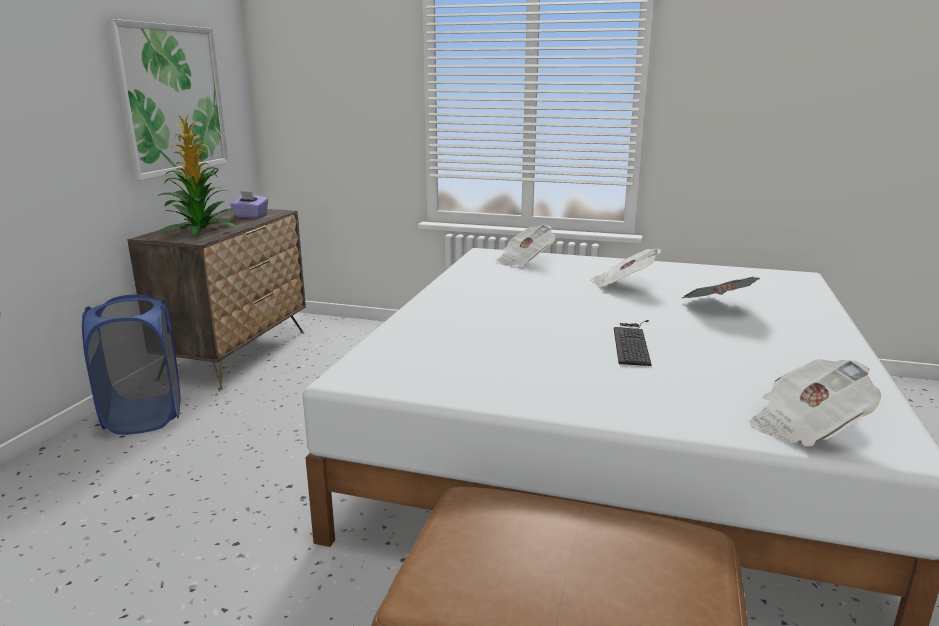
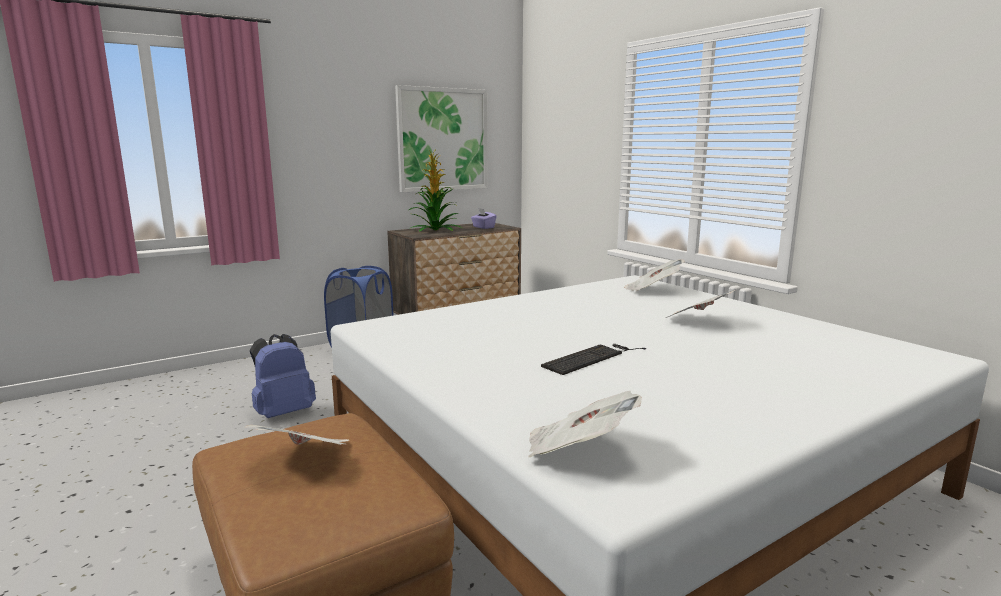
camera: 40 degrees right, 5 degrees down
newspaper [681,277,760,298] -> newspaper moved to [245,425,349,445]
none -> blue backpack [250,334,316,418]

